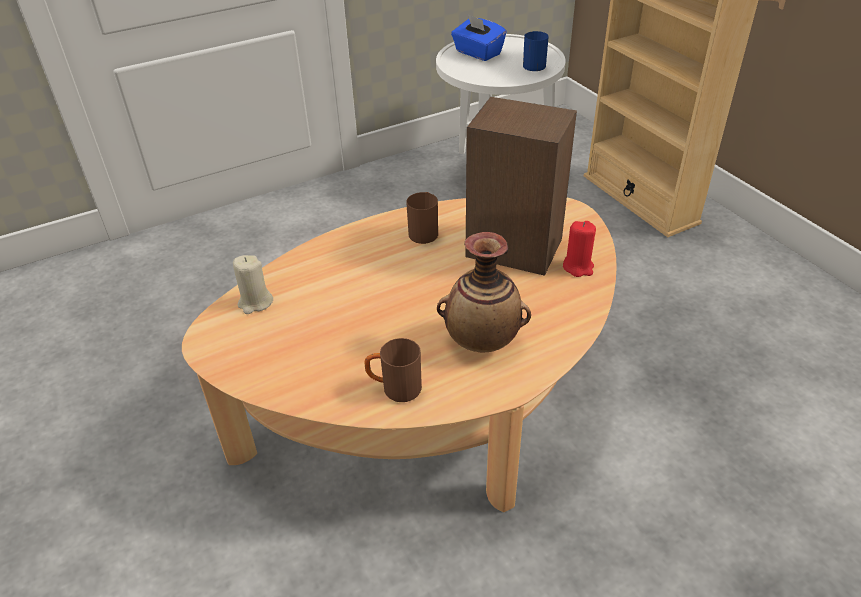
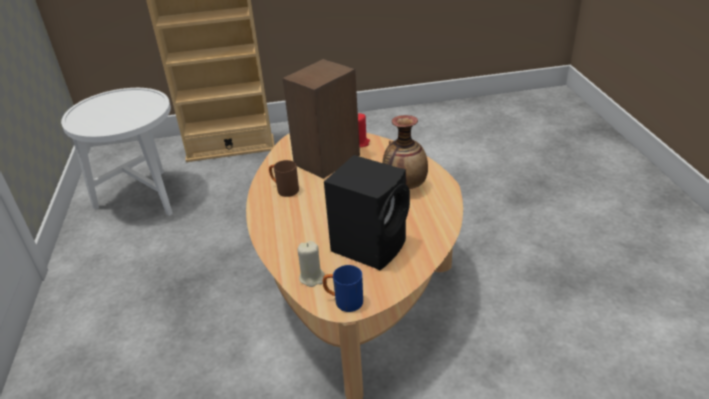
camera: 70 degrees left, 5 degrees down
brown mug [364,338,422,402] -> none
blue tissue box [451,14,506,61] -> none
blue mug [523,31,549,71] -> blue mug moved to [322,265,363,312]
none -> black speaker [324,155,410,270]

